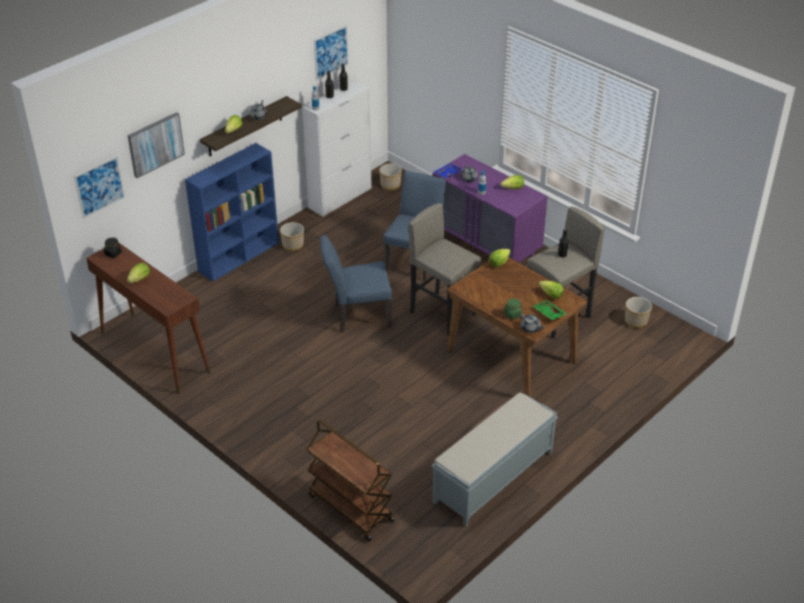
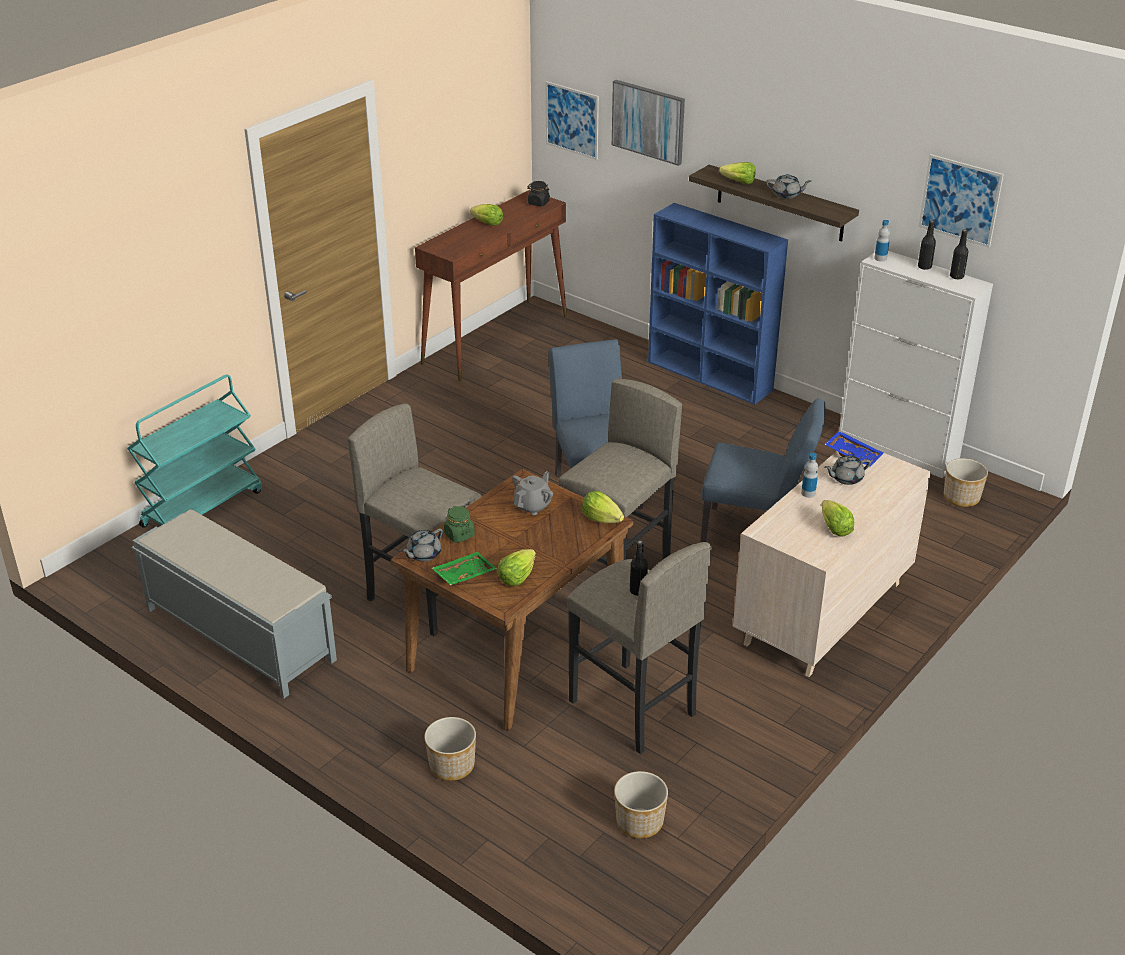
camera: 85 degrees right, 5 degrees down
planter [280,222,304,251] -> planter moved to [424,717,476,781]
brown cart [306,420,395,541] -> turquoise cart [127,374,262,528]
purple dresser [432,154,548,263] -> beige dresser [733,451,931,677]
none -> grey stool [348,403,482,637]
none -> grey teapot [512,471,553,515]

